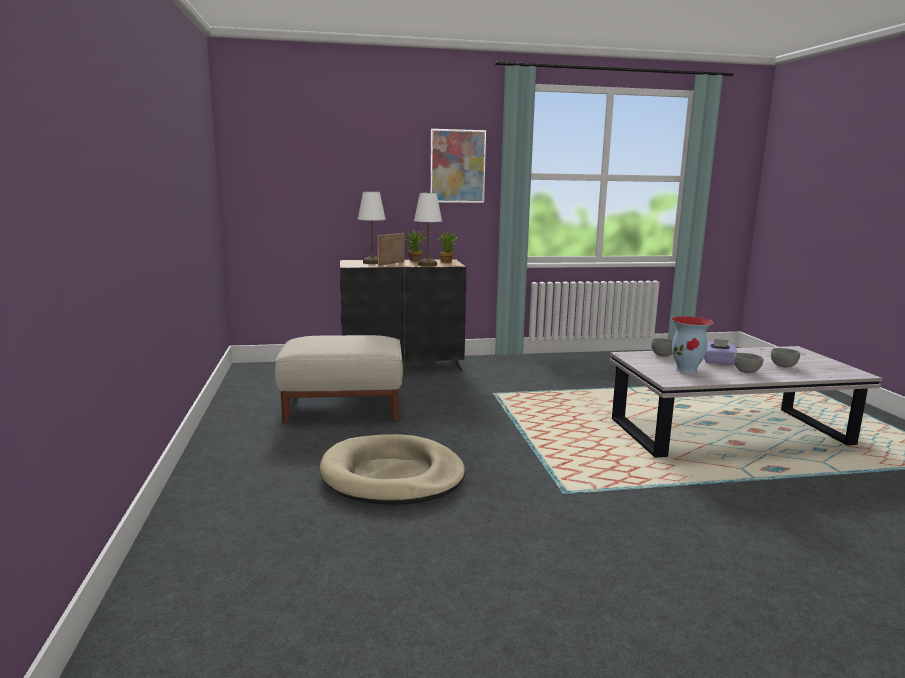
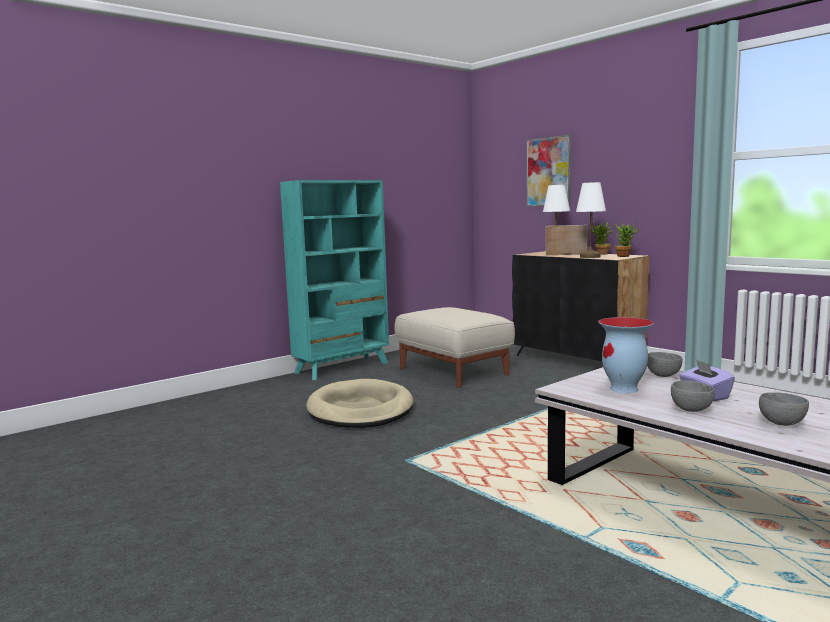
camera: 60 degrees right, 5 degrees down
picture [430,129,486,203] -> picture moved to [527,135,571,207]
none -> turquoise bookcase [280,180,389,380]

